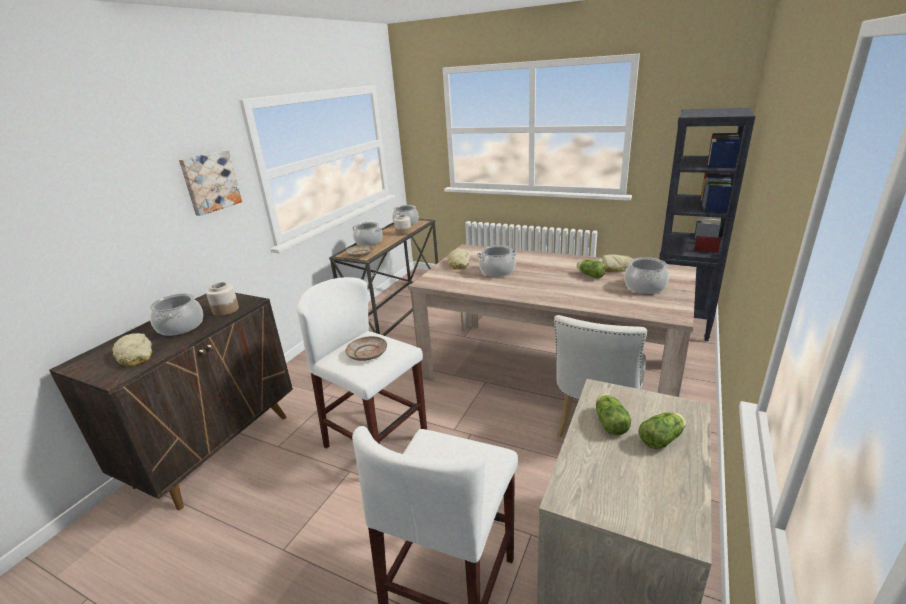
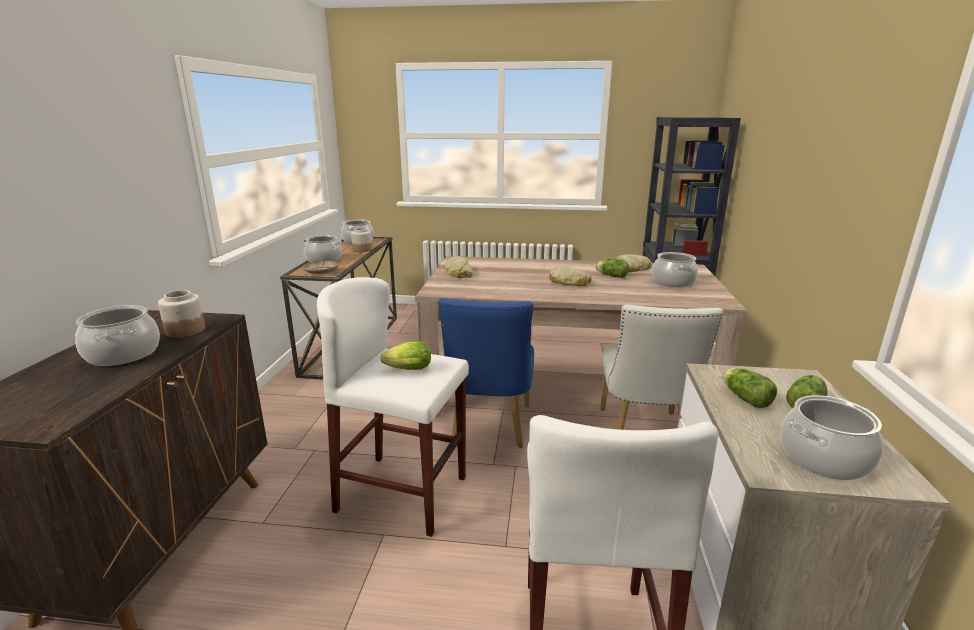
camera: 20 degrees left, 5 degrees down
bread [112,333,152,367] -> bread moved to [549,265,592,286]
picture [179,150,242,216] -> none
beige plate [345,336,387,361] -> lettuce [380,341,431,370]
cooking pot [476,245,518,277] -> cooking pot moved to [780,395,883,480]
none -> blue chair [439,298,534,448]

